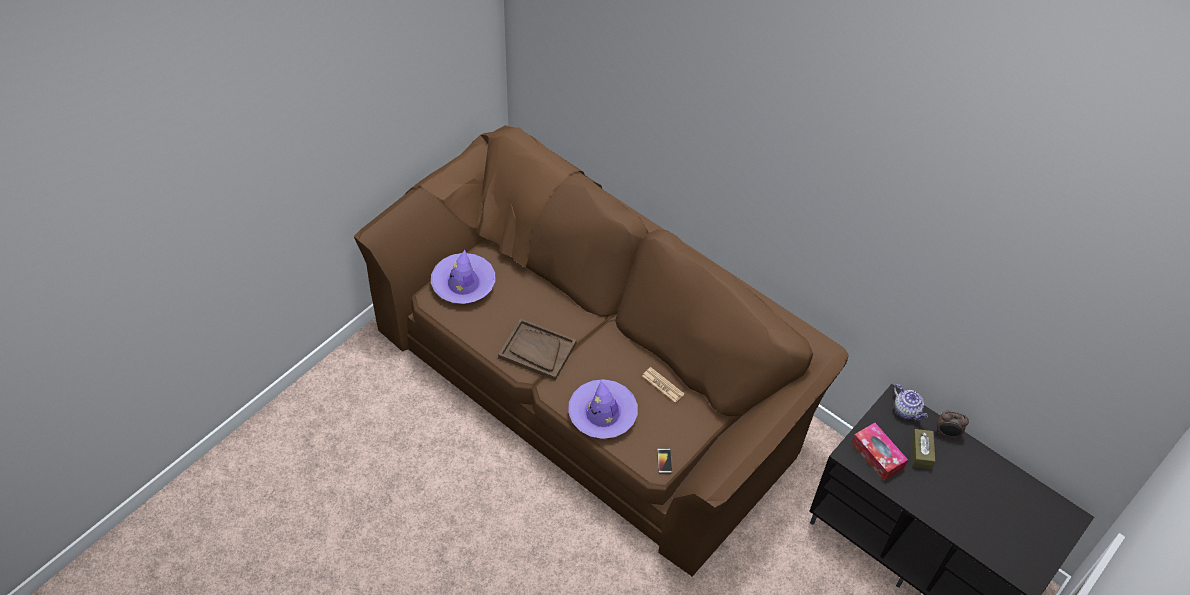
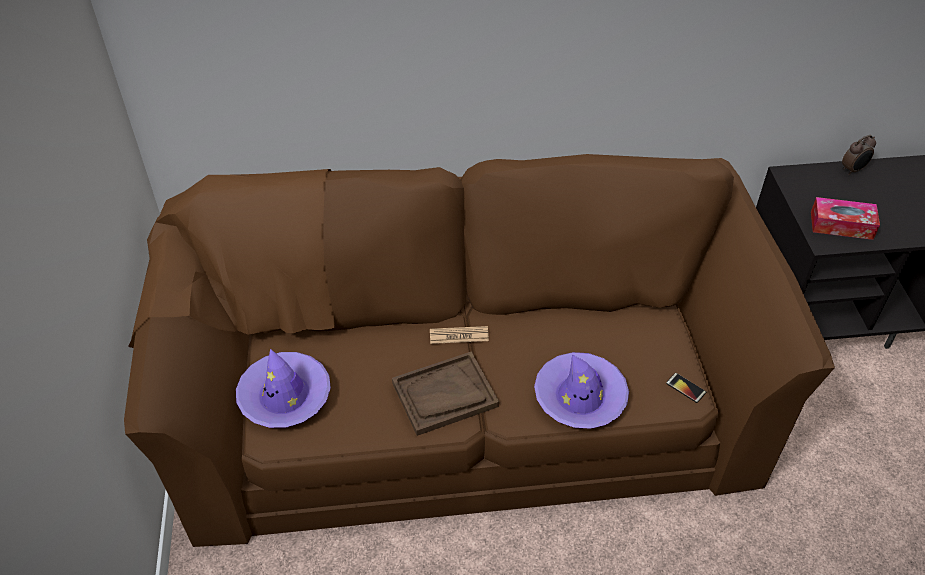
camera: 45 degrees left, 5 degrees down
newspaper [642,367,684,403] -> newspaper moved to [430,326,489,344]
teapot [893,384,928,421] -> none
brown tissue box [911,429,935,469] -> none

